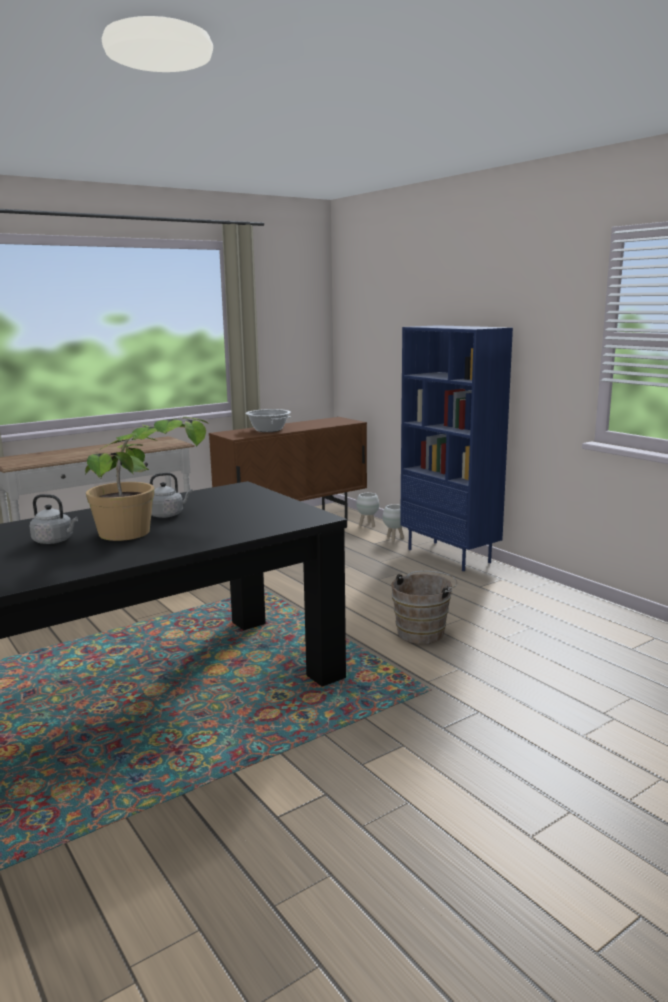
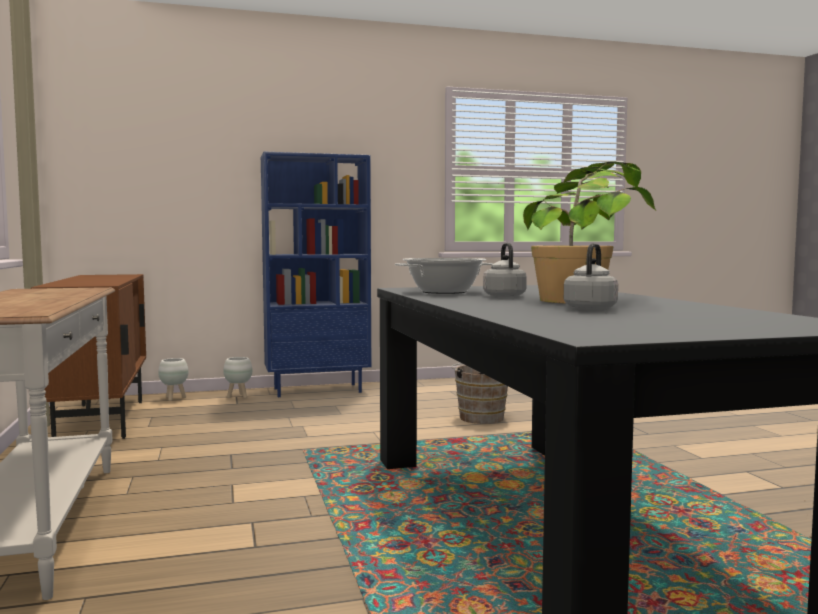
camera: 70 degrees left, 10 degrees down
cooking pot [245,409,291,432] -> cooking pot moved to [395,258,493,294]

